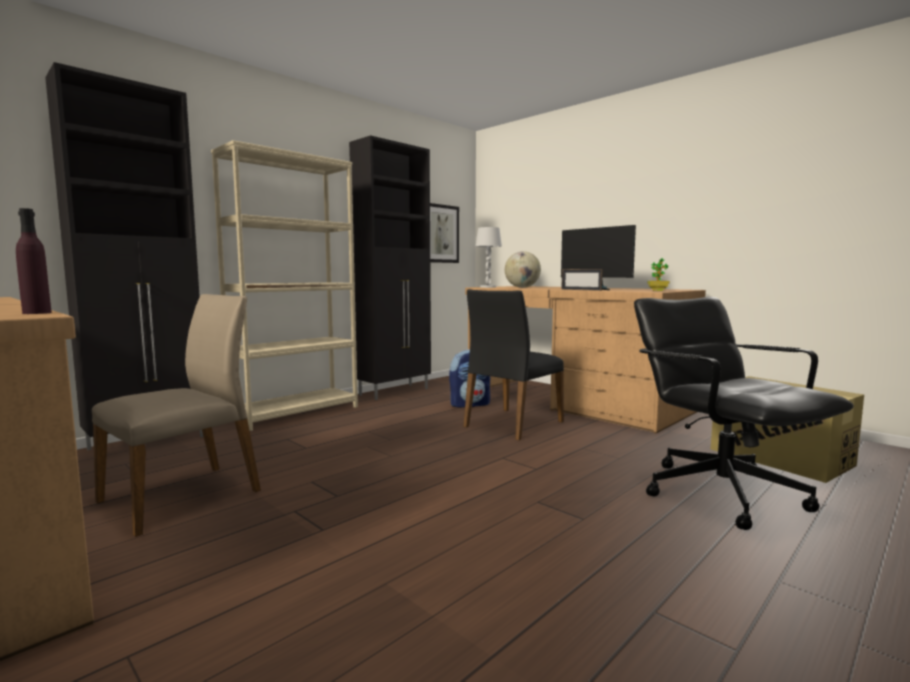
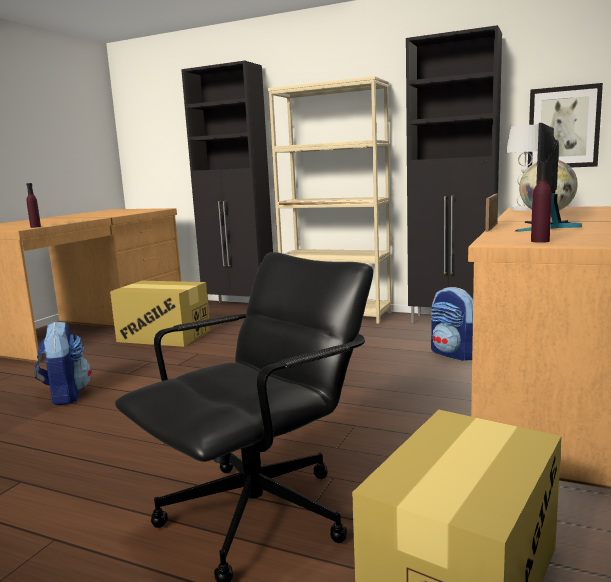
camera: 70 degrees right, 5 degrees up
beige chair [92,294,261,537] -> cardboard box [110,281,210,347]
black chair [463,289,564,440] -> none
potted plant [647,258,670,291] -> purple bottle [531,162,552,243]
none -> backpack [35,321,92,405]

